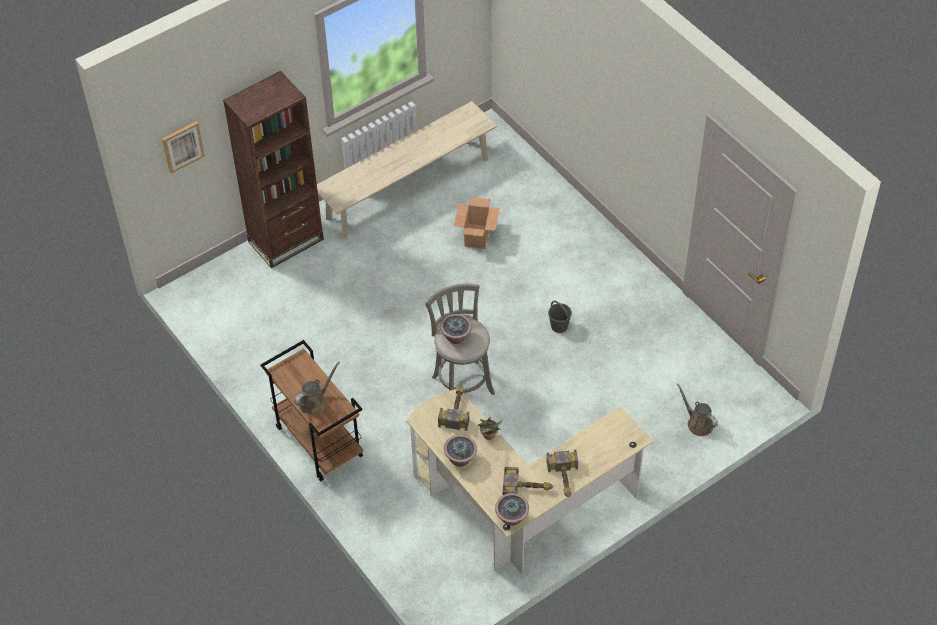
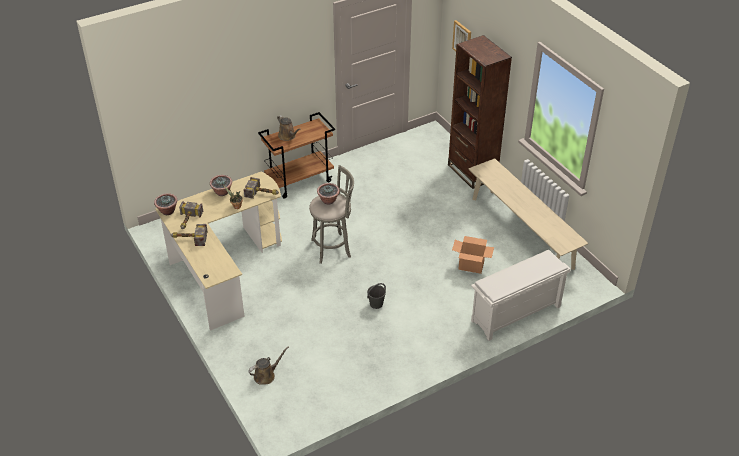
camera: 95 degrees right, 10 degrees down
none -> white shoe rack [471,250,571,341]

